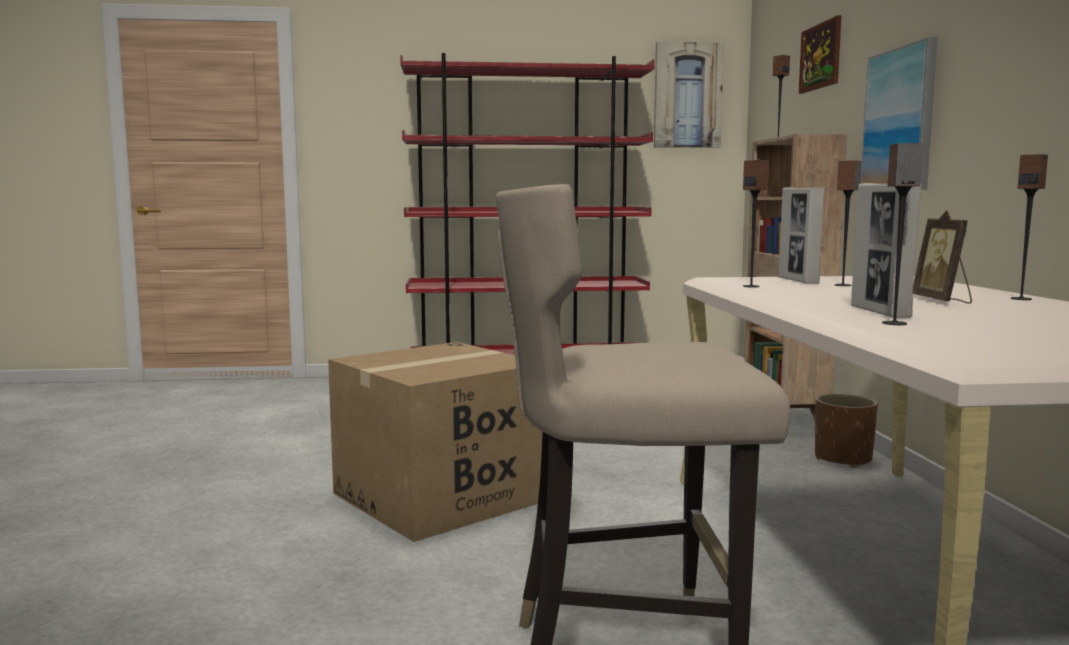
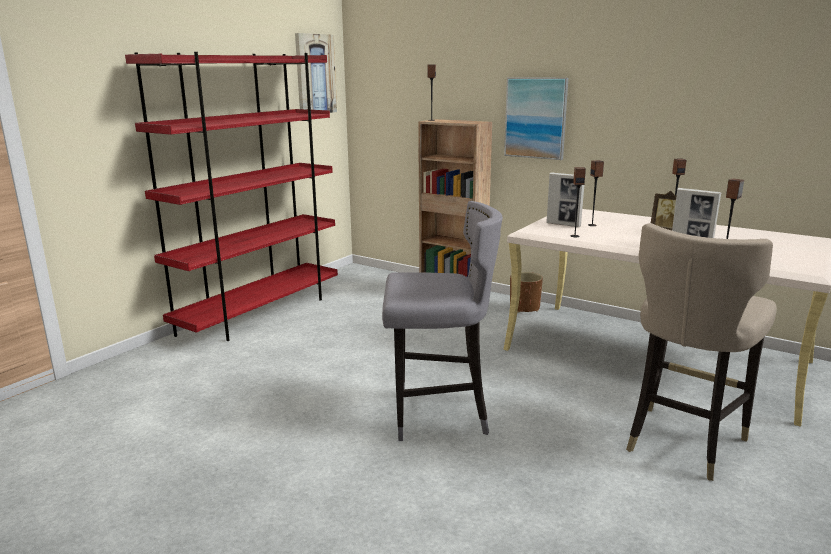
camera: 50 degrees left, 10 degrees up
cardboard box [328,342,543,542] -> grey stool [382,201,503,441]
picture [799,15,841,94] -> none

